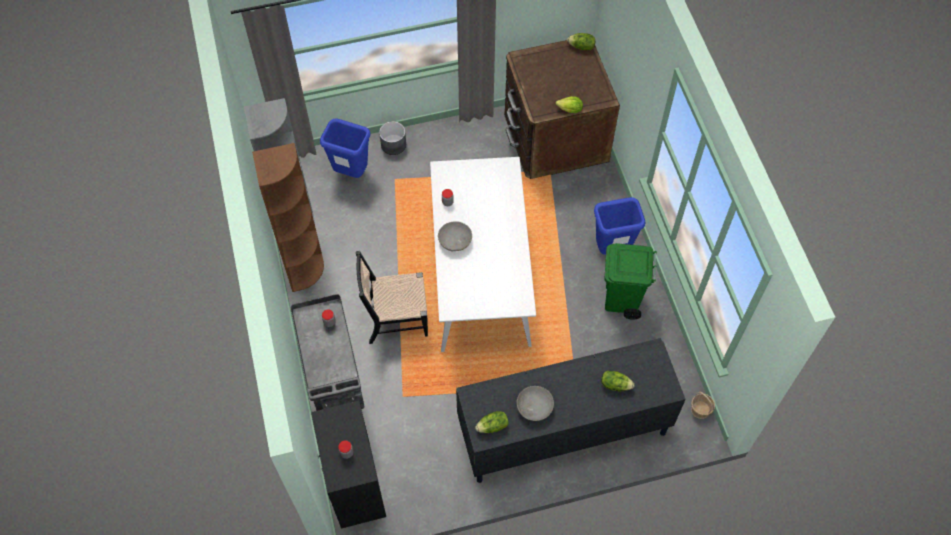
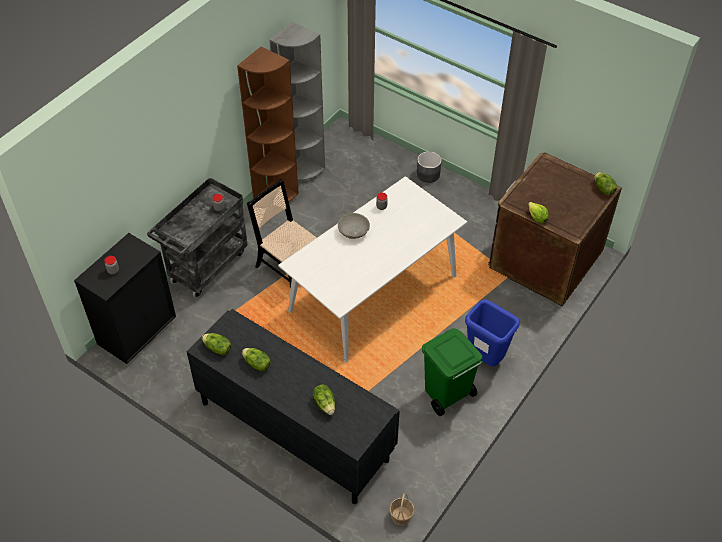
camera: 50 degrees right, 10 degrees down
blue trash can [320,119,370,178] -> none
grey bowl [516,386,554,421] -> lettuce [242,348,271,371]

